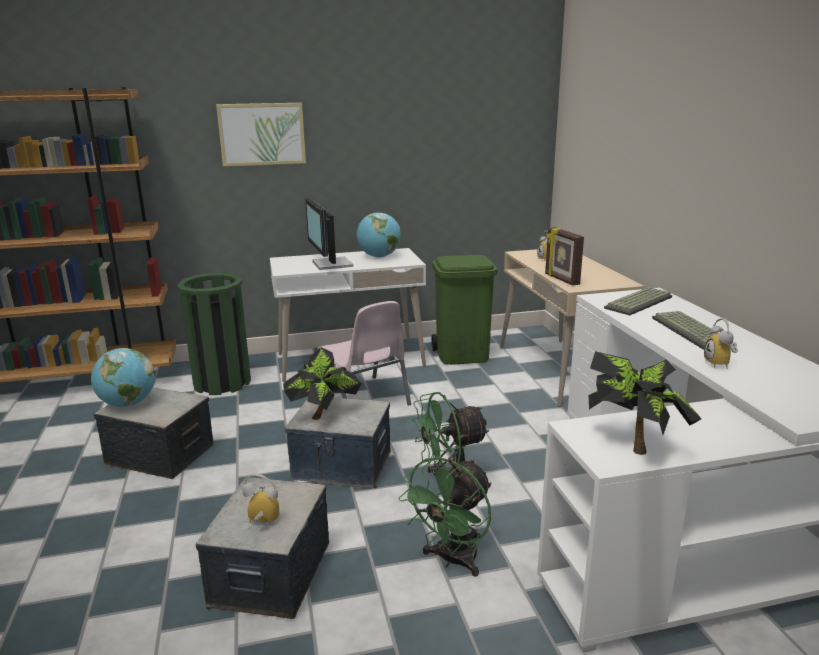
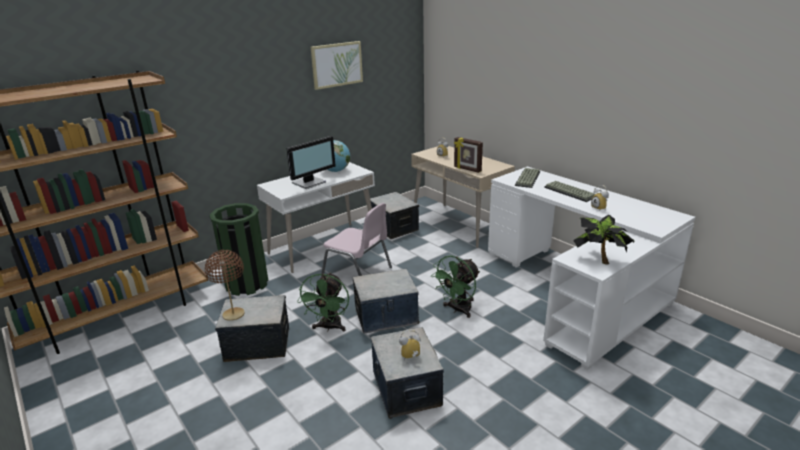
camera: 25 degrees left, 5 degrees up
globe [91,348,155,407] -> brown table lamp [205,250,245,321]
picture [216,103,306,167] -> picture moved to [311,41,363,90]
potted plant [283,347,361,420] -> none
monitor [305,198,353,270] -> monitor turned 90 degrees counterclockwise [287,136,336,189]
green fan [399,457,491,577] -> green fan moved to [297,272,349,332]
green trash can [431,255,497,365] -> storage box [370,192,419,239]

